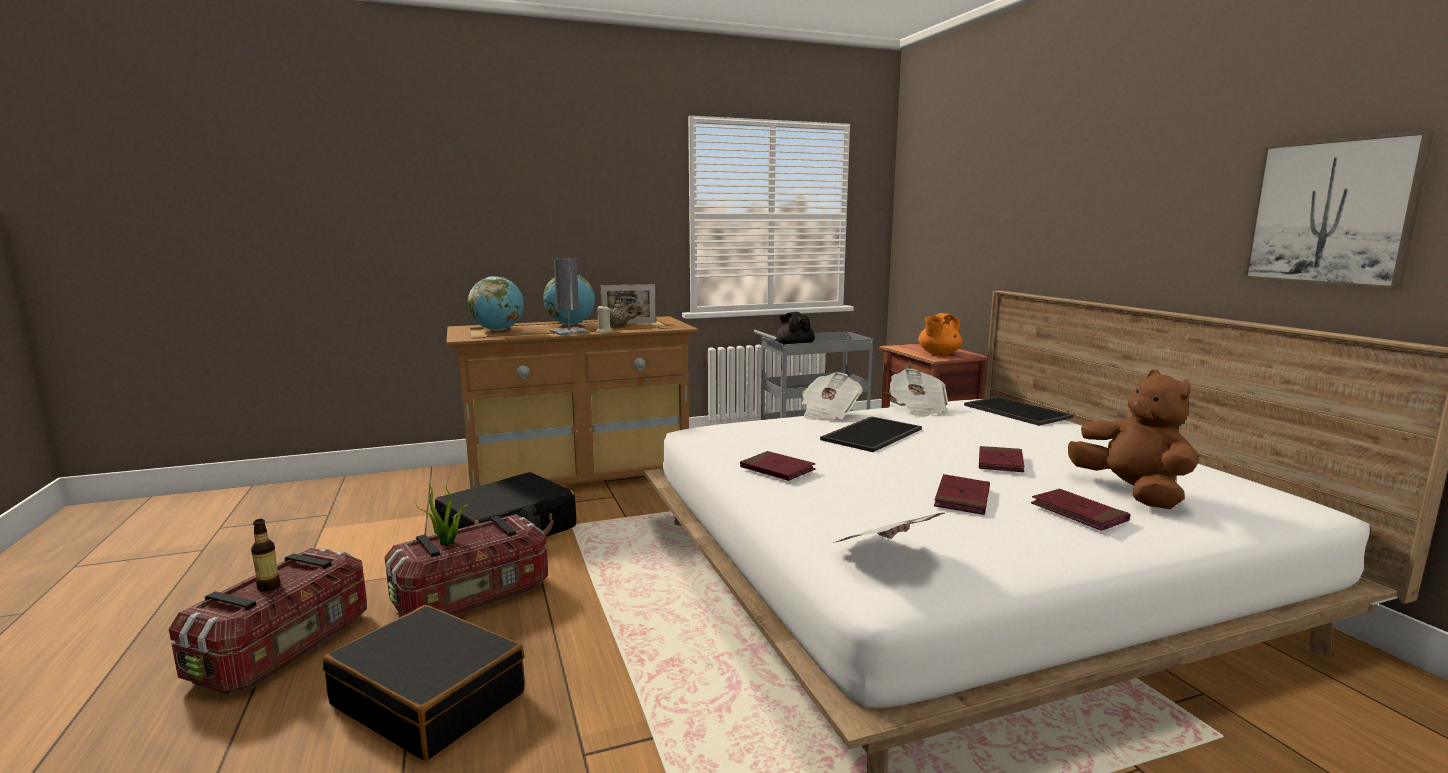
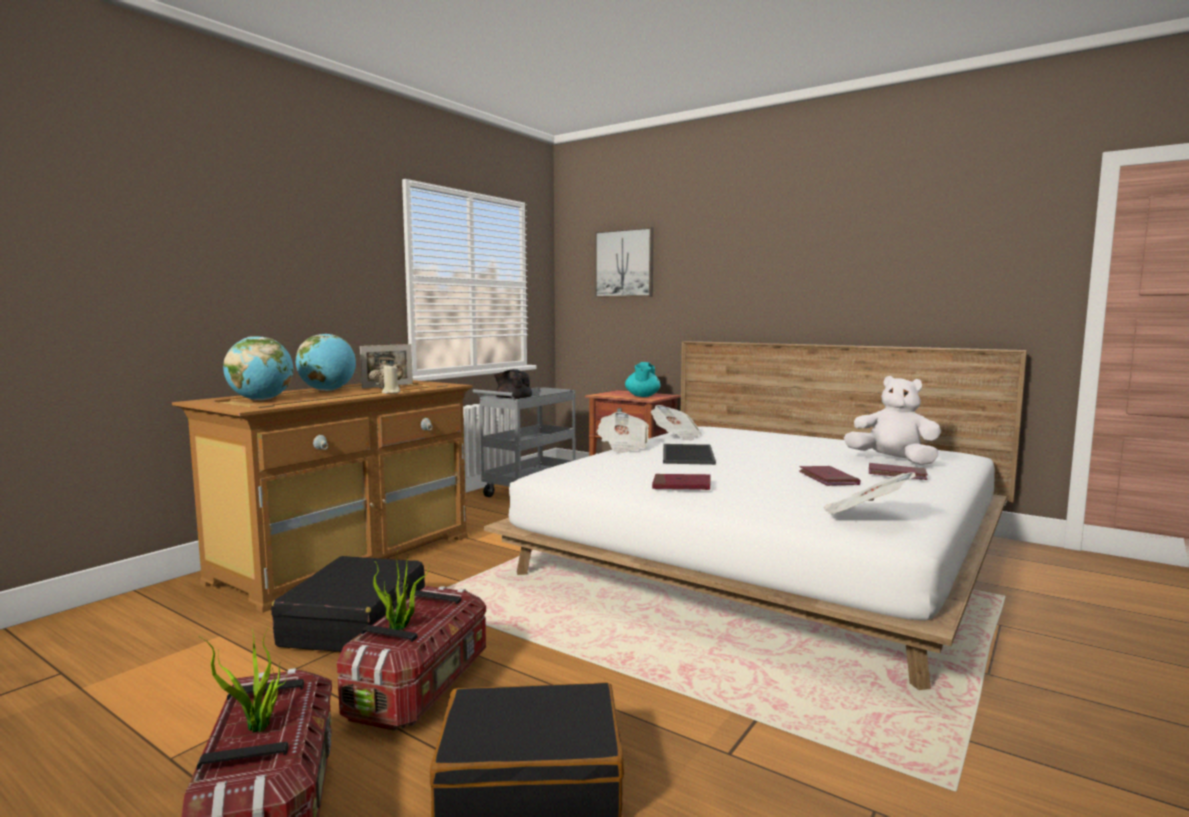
camera: 35 degrees left, 5 degrees down
bottle [251,519,281,591] -> potted plant [198,627,287,733]
grey table lamp [550,258,588,335] -> none
orange teapot [918,313,963,355] -> turquoise teapot [625,362,661,397]
tray [964,396,1073,426] -> none
red book [979,446,1024,472] -> none
brown plush toy [1068,369,1198,509] -> white plush toy [844,376,941,465]
picture [1243,130,1434,290] -> picture moved to [595,227,654,298]

